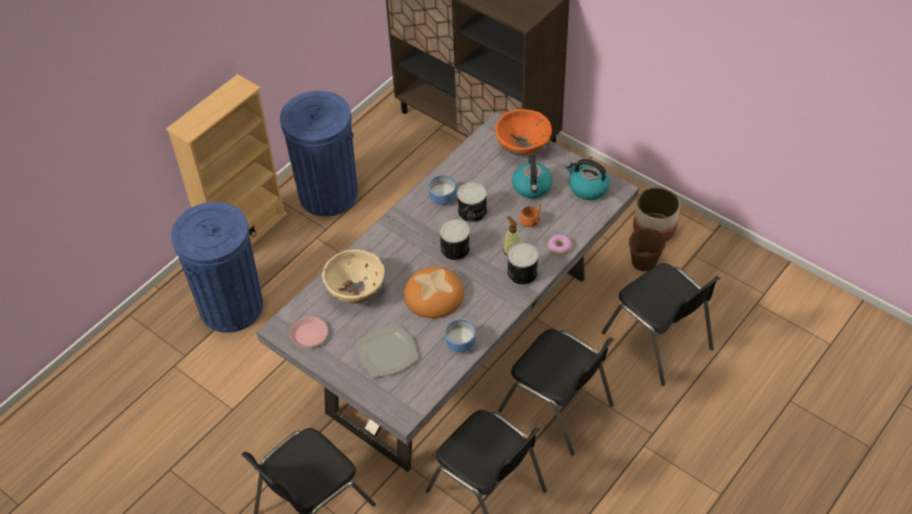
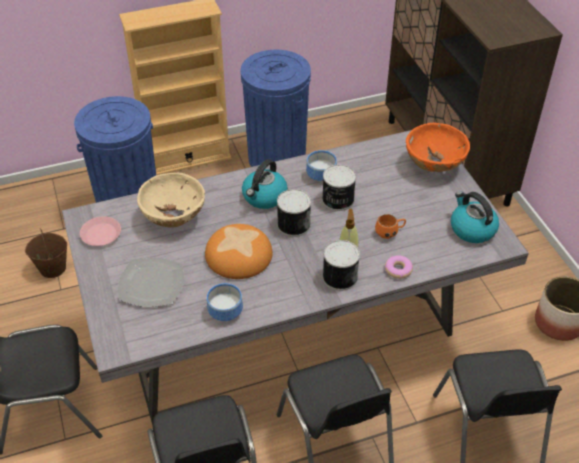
camera: 30 degrees right, 5 degrees down
kettle [512,154,553,199] -> kettle moved to [242,159,288,209]
brown bucket [629,228,666,271] -> brown bucket moved to [25,229,67,278]

